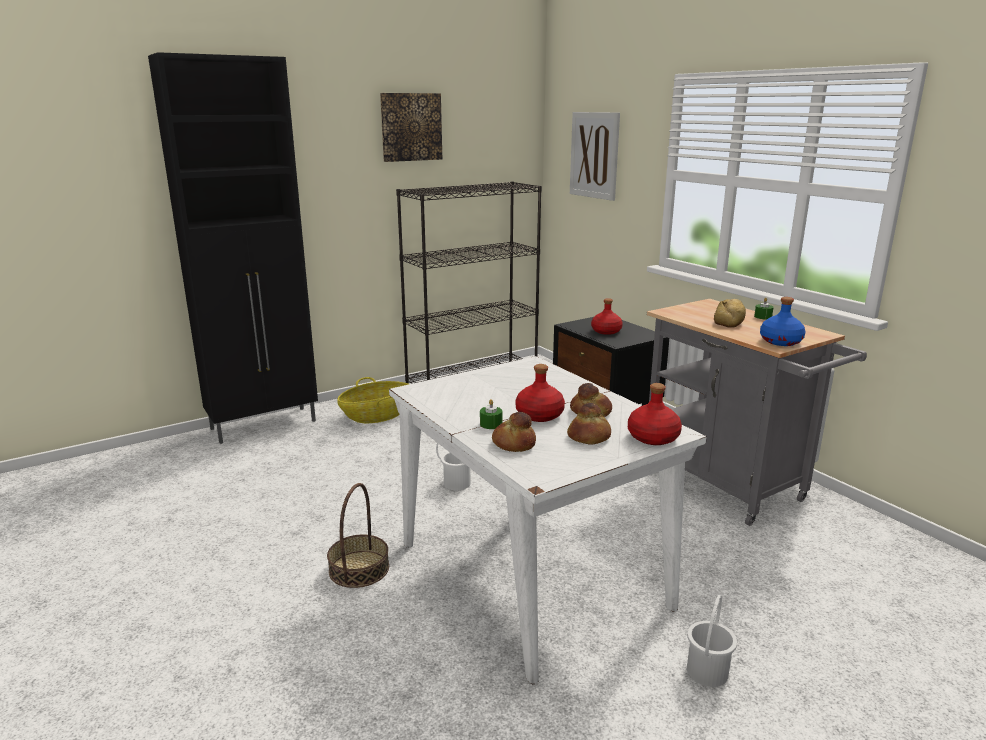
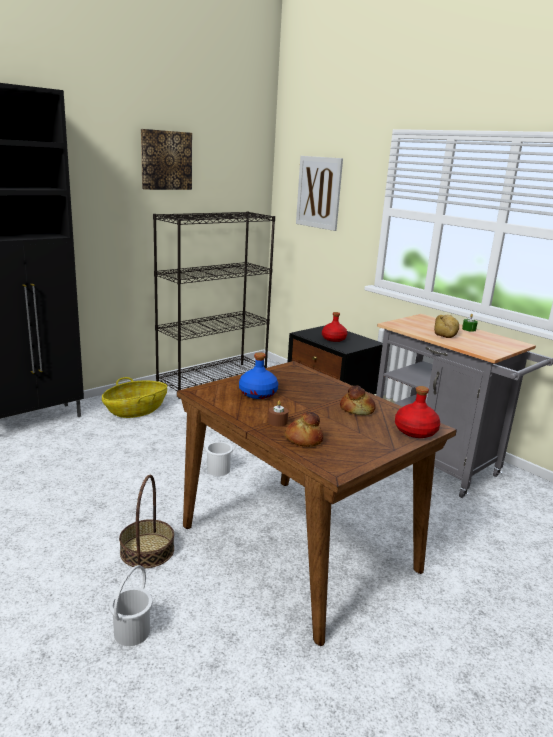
camera: 10 degrees left, 0 degrees up
white dining table [389,356,707,684] -> brown dining table [177,361,457,646]
green candle [480,399,502,429] -> brown candle [268,401,288,427]
red bottle [515,364,565,422] -> none
bread [567,403,611,445] -> none
white bucket [687,595,737,687] -> white bucket moved to [109,565,152,646]
blue bottle [760,297,806,346] -> blue bottle moved to [239,352,278,399]

